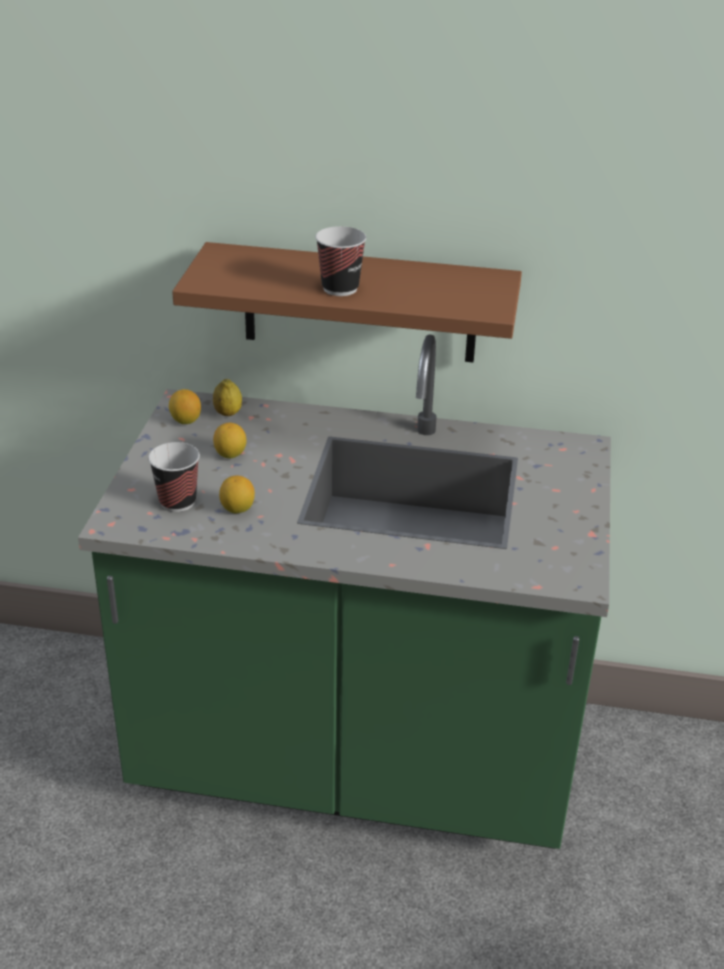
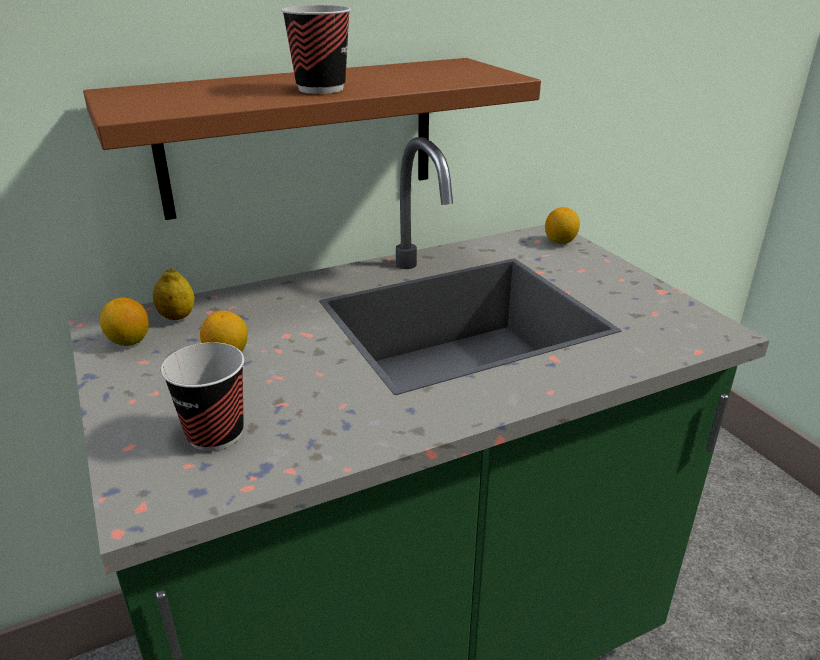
camera: 35 degrees left, 5 degrees down
lemon [219,475,255,513] -> lemon moved to [545,207,580,244]

